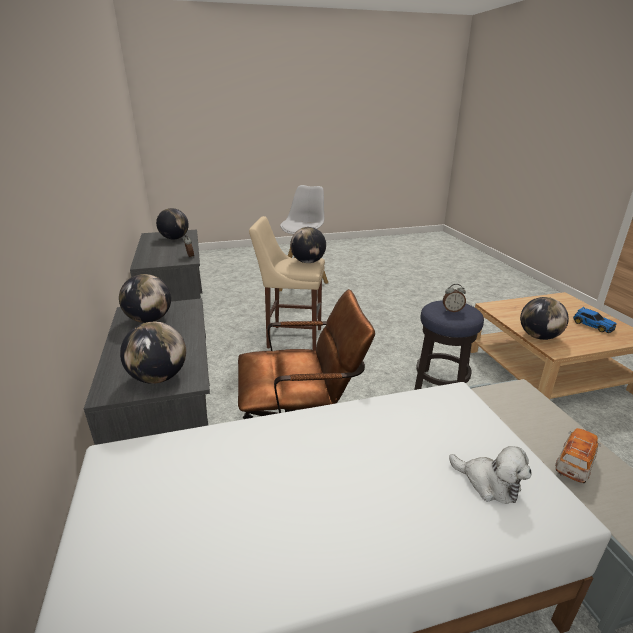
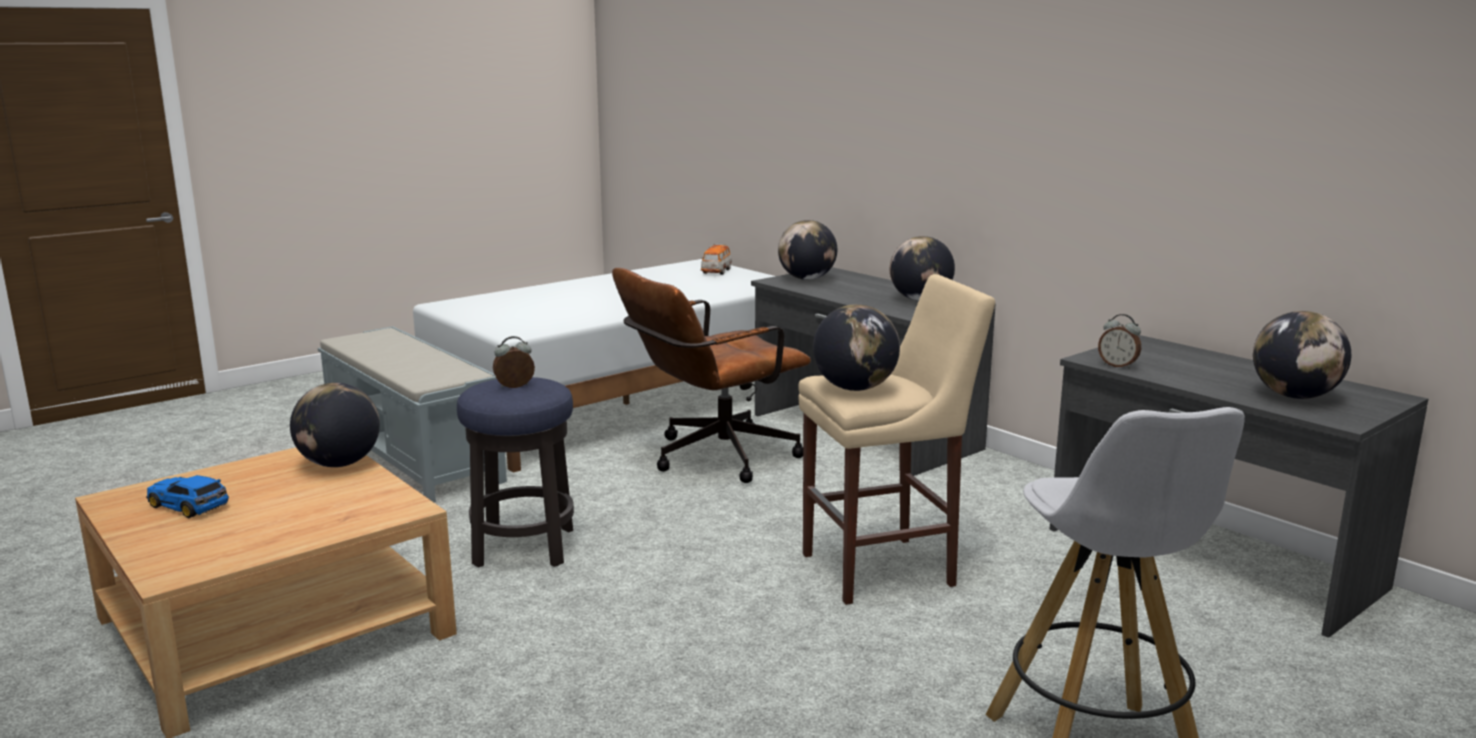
camera: 155 degrees right, 10 degrees down
plush toy [449,446,531,504] -> none
toy car [555,428,601,483] -> toy car moved to [701,244,732,275]

